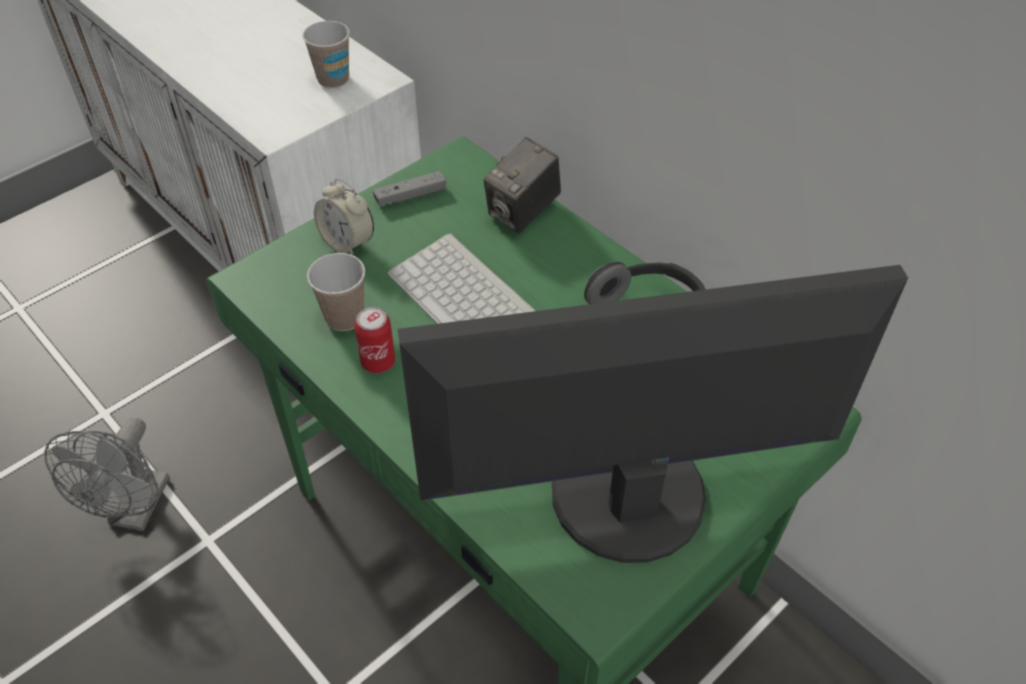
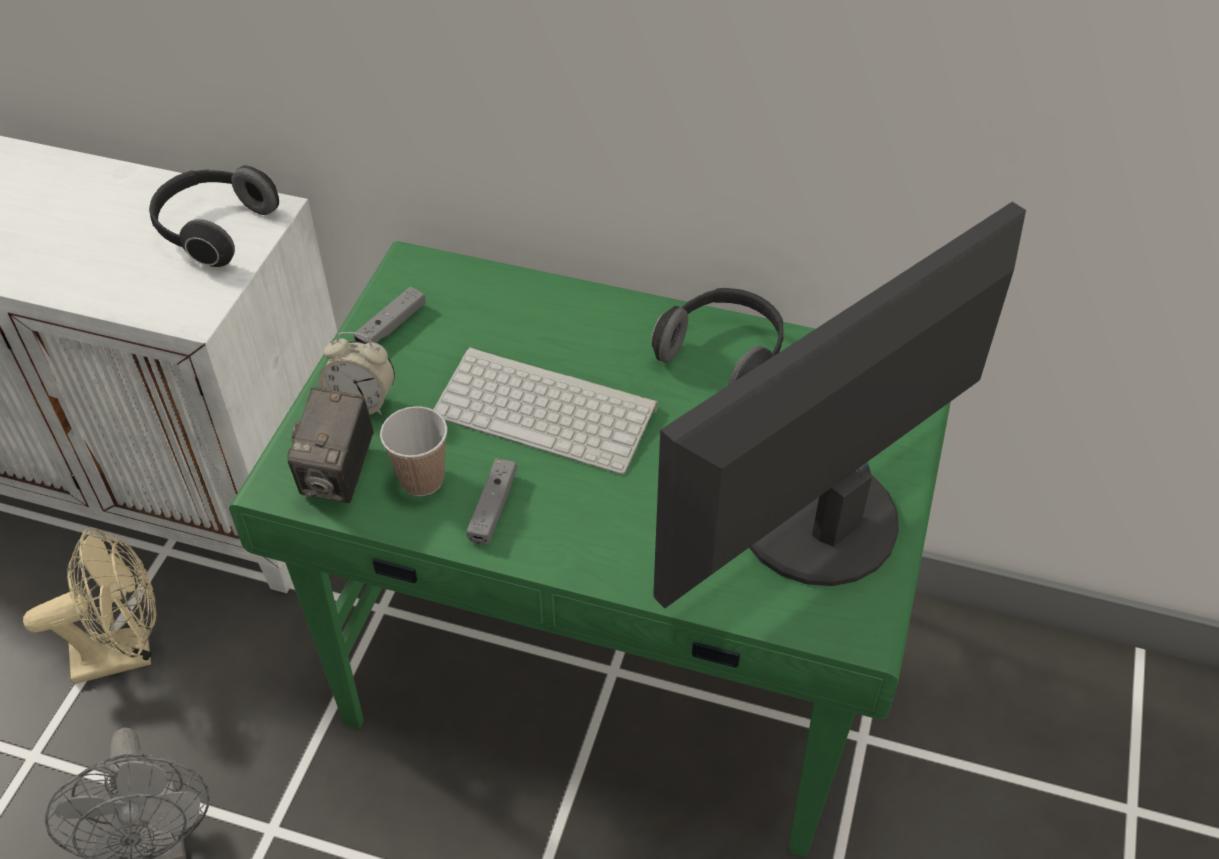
camera: 30 degrees left, 0 degrees up
cup [302,21,350,88] -> headphones [149,166,279,267]
can [354,307,395,373] -> grey game controller [467,458,517,545]
camera [484,137,561,234] -> camera moved to [287,387,374,503]
none -> beige fan [23,527,156,684]

